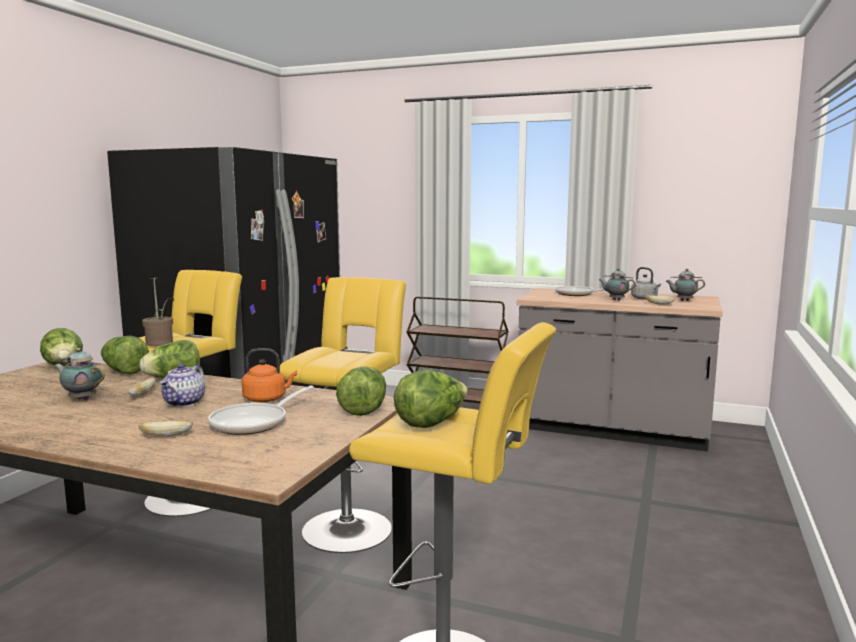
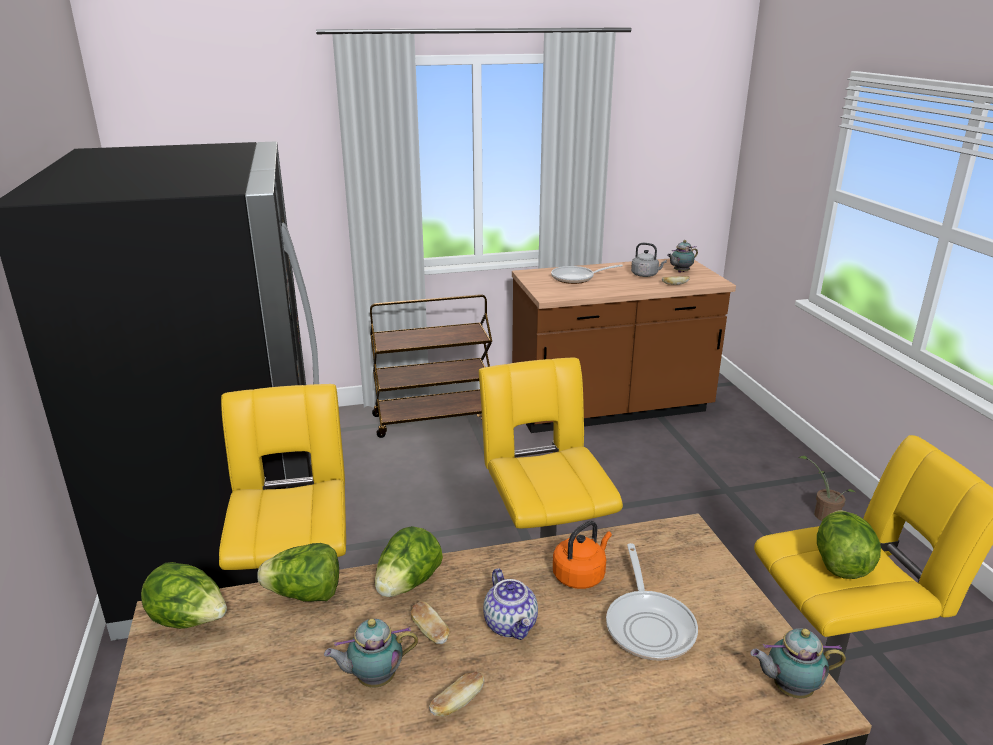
camera: 35 degrees left, 15 degrees up
bread [138,420,193,436] -> bread moved to [429,672,484,717]
potted plant [142,278,174,346] -> potted plant moved to [798,456,855,521]
lettuce [336,366,386,416] -> none
grey counter [517,288,723,452] -> brown counter [512,258,736,433]
teapot [599,268,636,300] -> teapot moved to [750,628,846,698]

